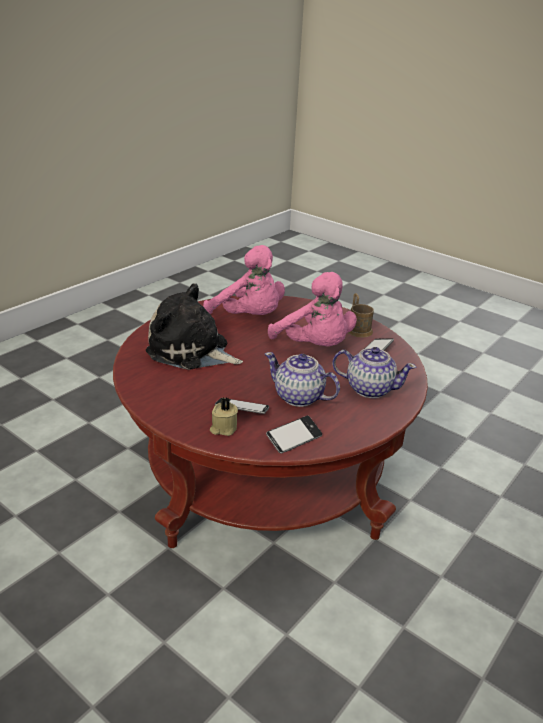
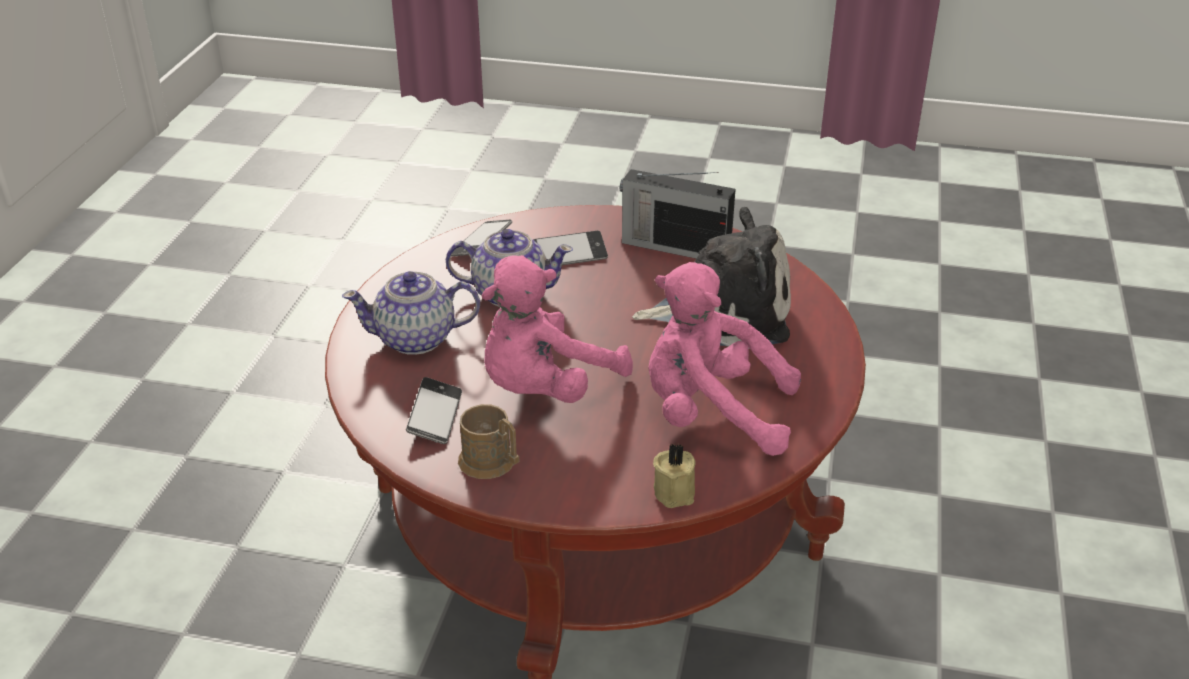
camera: 155 degrees right, 5 degrees up
beige candle [210,397,238,436] -> beige candle moved to [653,444,695,508]
pink plush toy [268,272,357,346] -> pink plush toy turned 75 degrees counterclockwise [481,255,633,403]
none -> radio [620,169,736,259]

